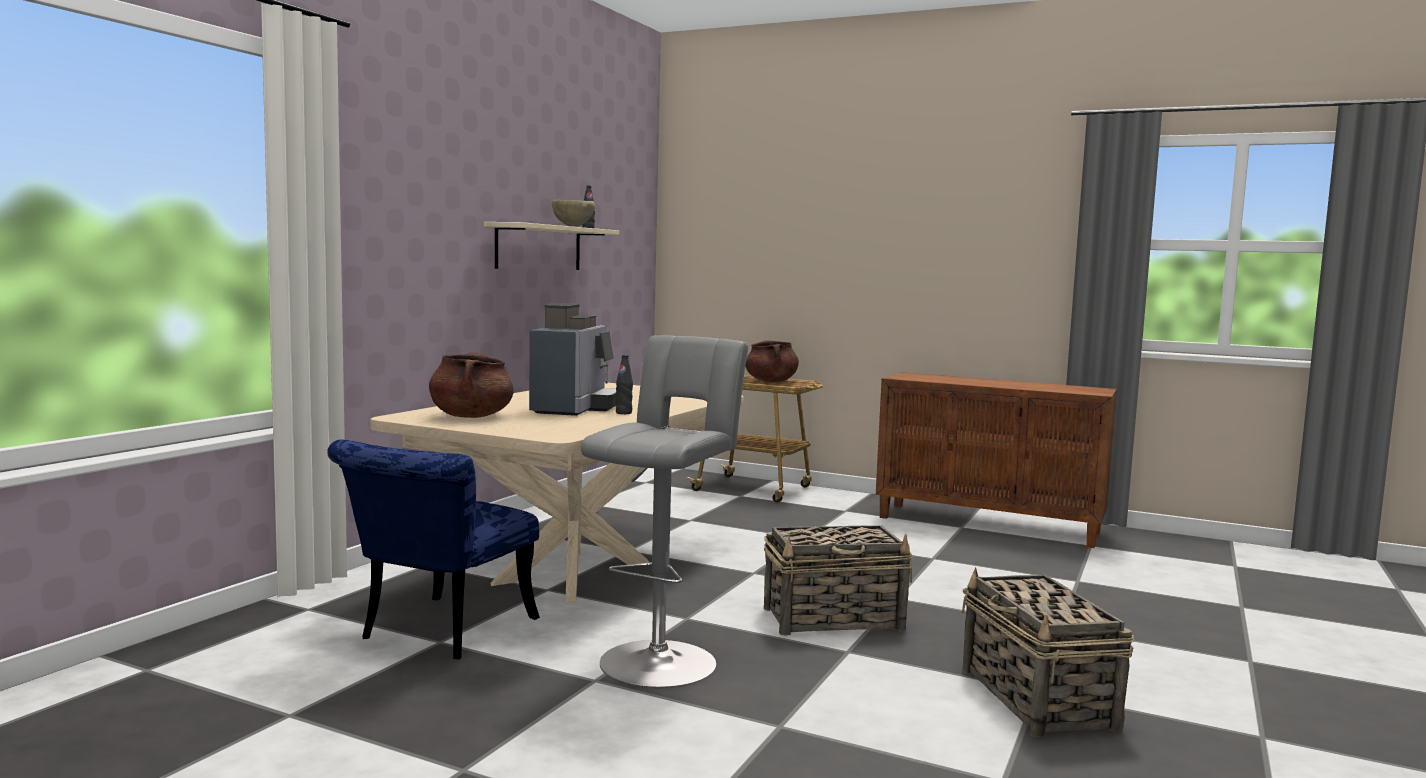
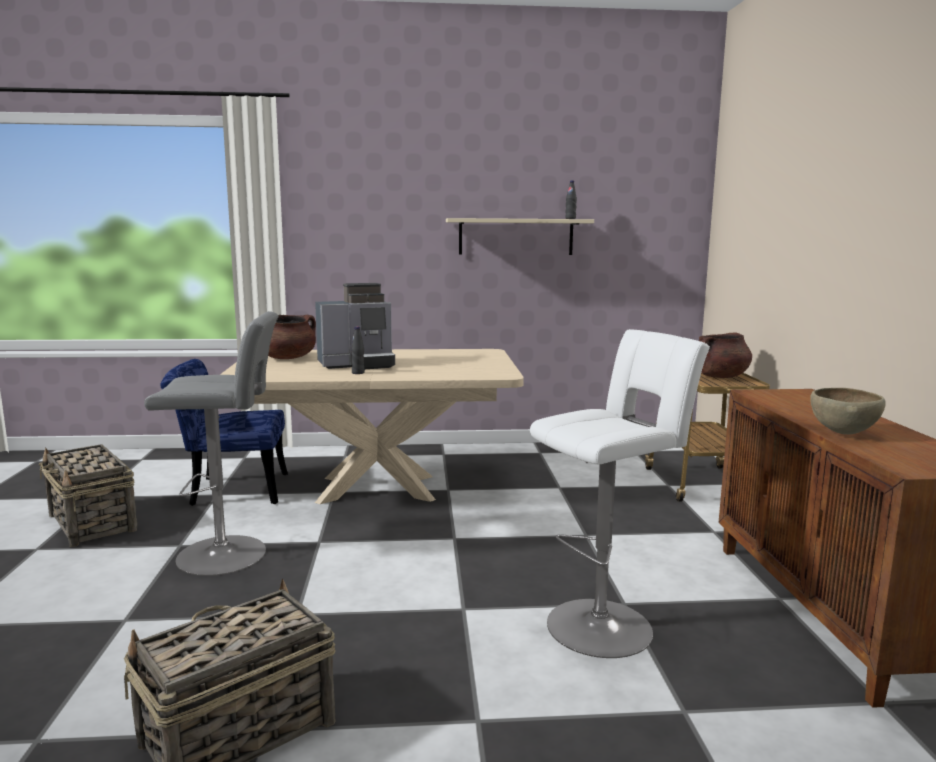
camera: 60 degrees right, 5 degrees up
brown bowl [552,200,595,227] -> brown bowl moved to [810,388,886,435]
basket [764,525,913,635] -> basket moved to [39,444,137,547]
none -> white stool [530,329,710,658]

